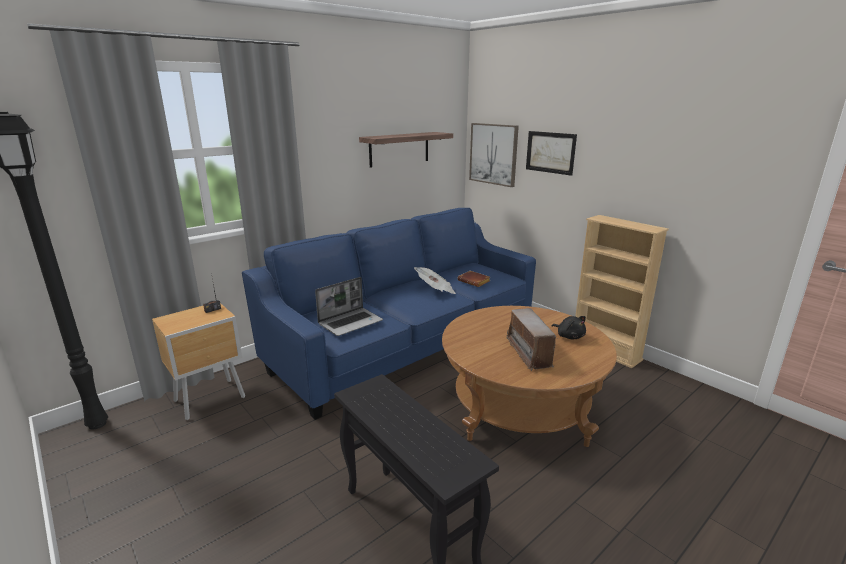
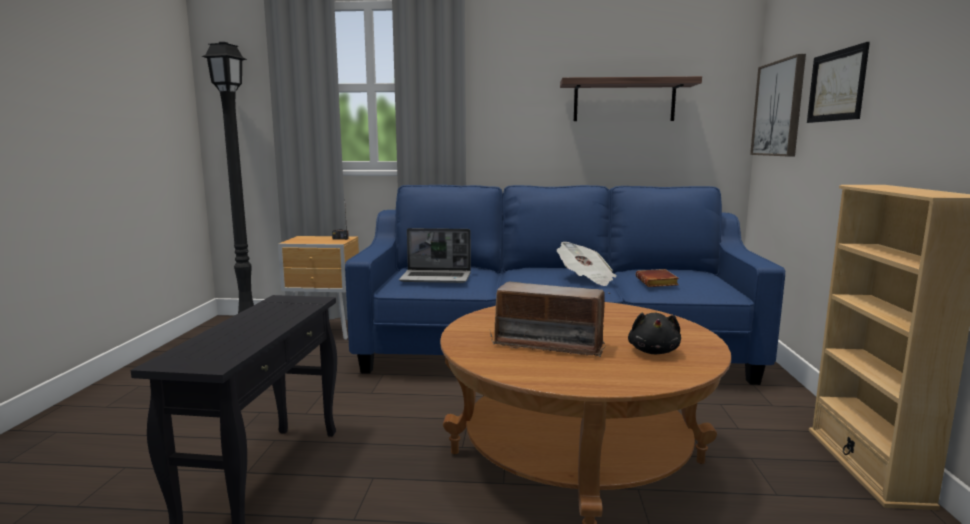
camera: 45 degrees right, 10 degrees down
radio [506,308,557,371] -> radio turned 105 degrees counterclockwise [490,282,610,357]

